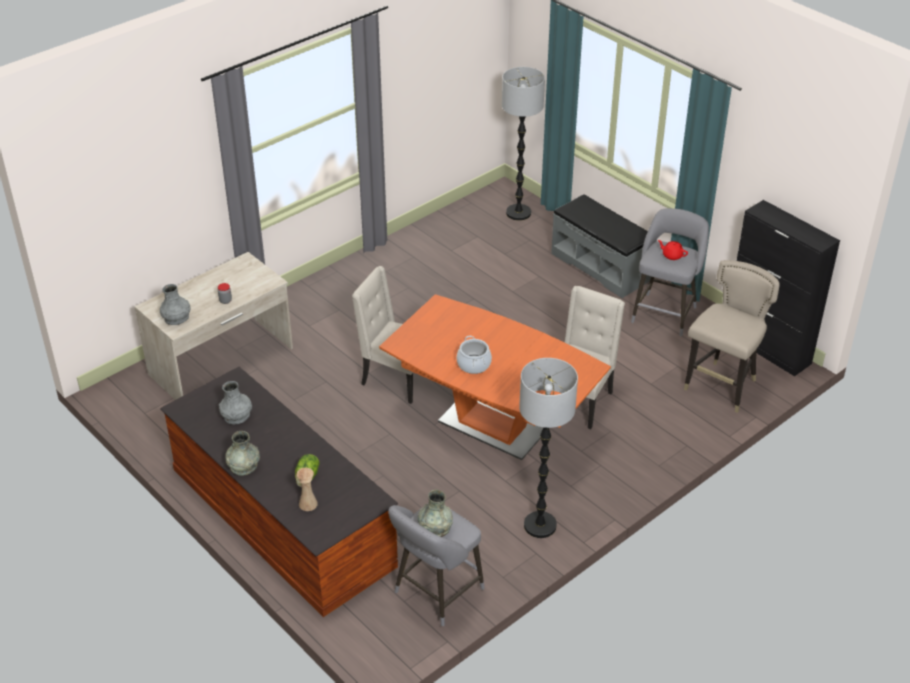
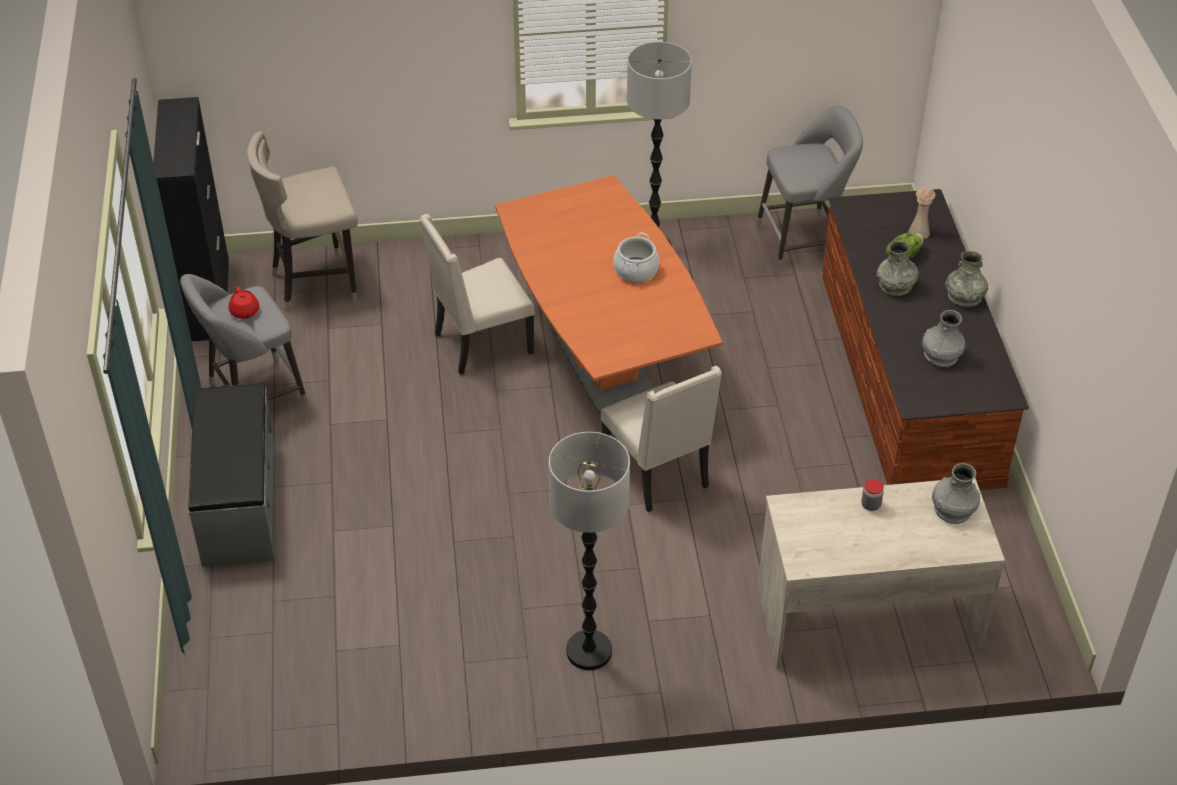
camera: 145 degrees left, 5 degrees up
grey vase [418,490,453,537] -> grey vase moved to [877,241,919,296]
floor lamp [502,67,545,221] -> floor lamp moved to [549,432,630,670]

